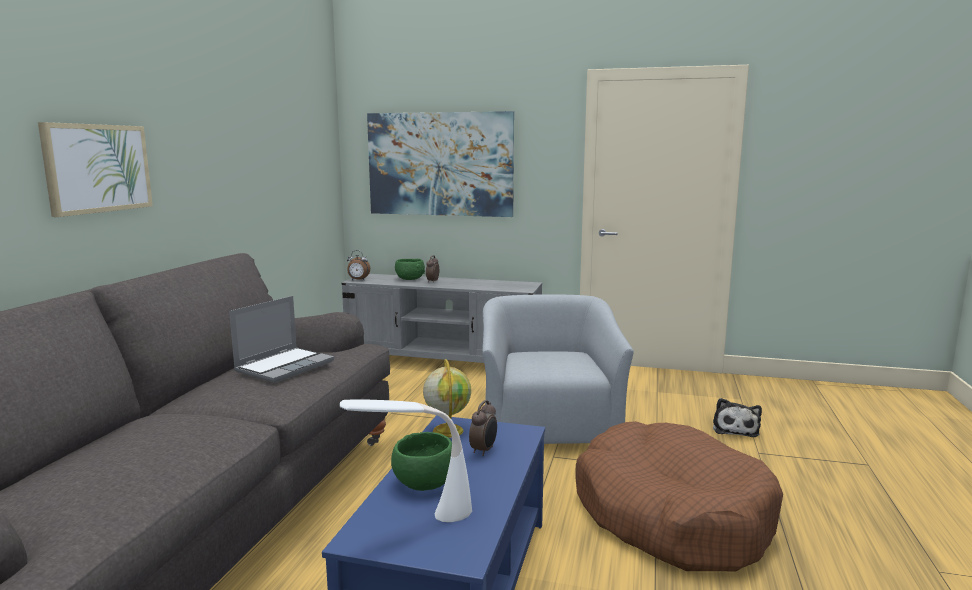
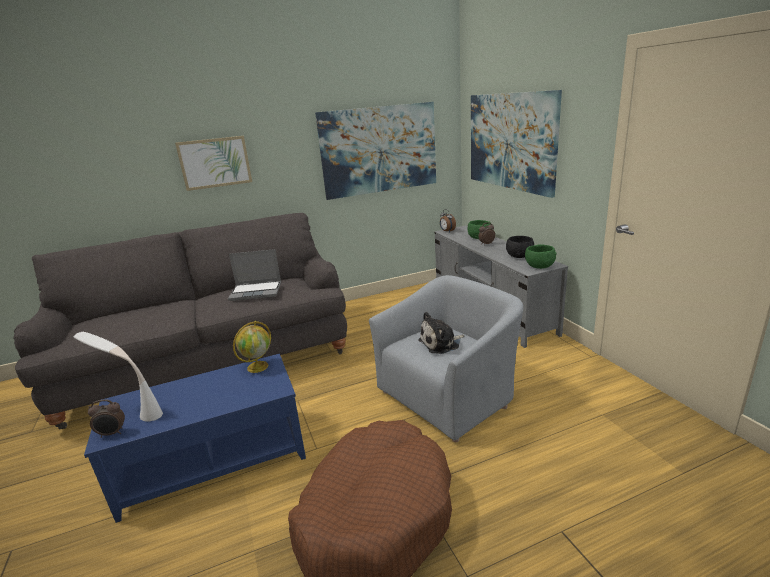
camera: 55 degrees right, 10 degrees up
green bowl [391,432,452,491] -> green bowl moved to [525,244,557,269]
alarm clock [469,400,497,456] -> alarm clock moved to [88,399,125,438]
plush toy [713,398,762,437] -> plush toy moved to [418,312,464,354]
none -> picture [315,102,436,200]
none -> black bowl [506,236,534,258]

